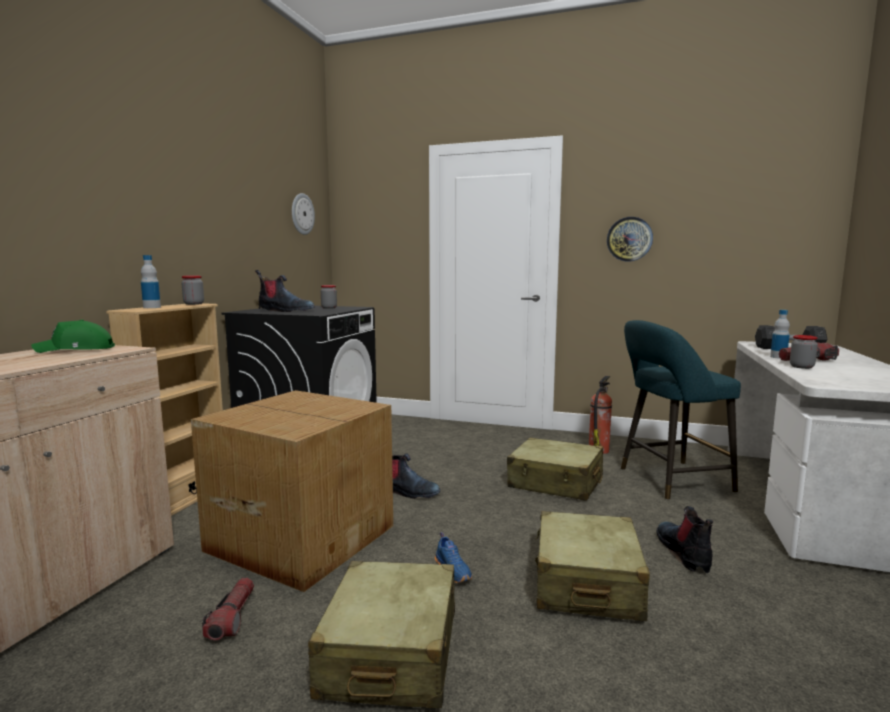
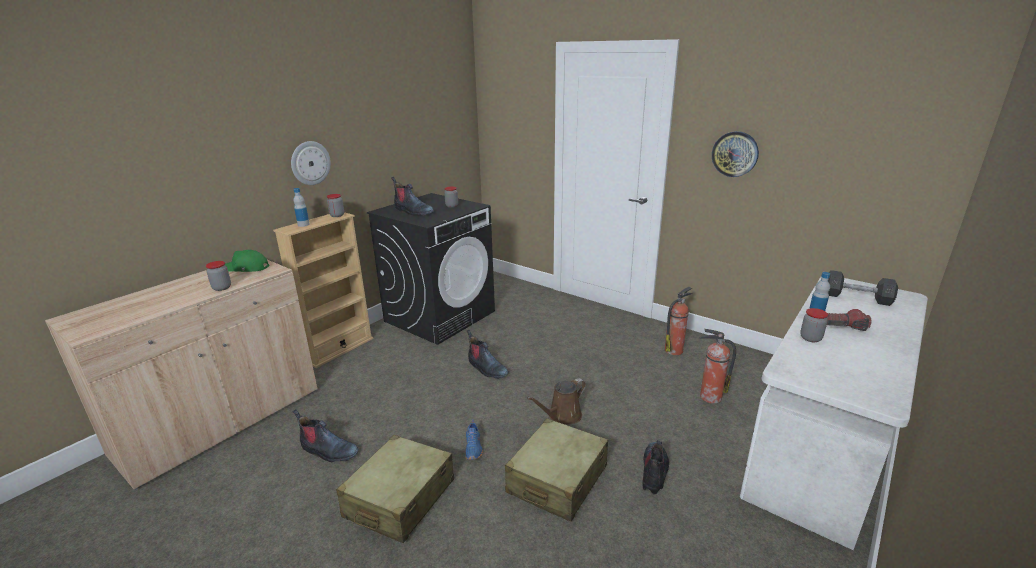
camera: 20 degrees right, 15 degrees up
cardboard box [191,390,393,592] -> none
flashlight [202,578,254,641] -> boot [293,409,359,462]
wall clock [292,193,315,235] -> wall clock moved to [291,141,331,185]
beige suitcase [507,437,603,501] -> none
turquoise stool [621,320,741,500] -> fire extinguisher [700,329,736,404]
none -> jar [206,261,231,291]
none -> brown watering can [527,378,586,425]

